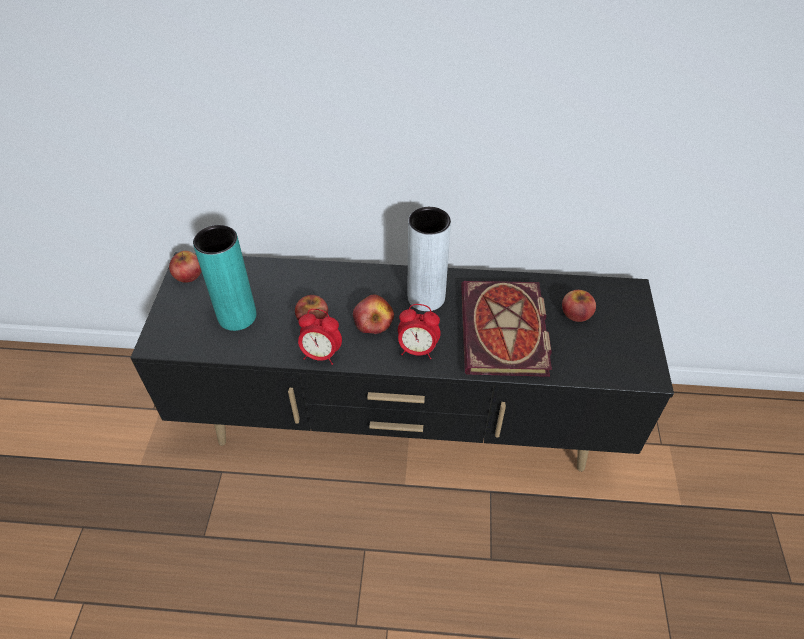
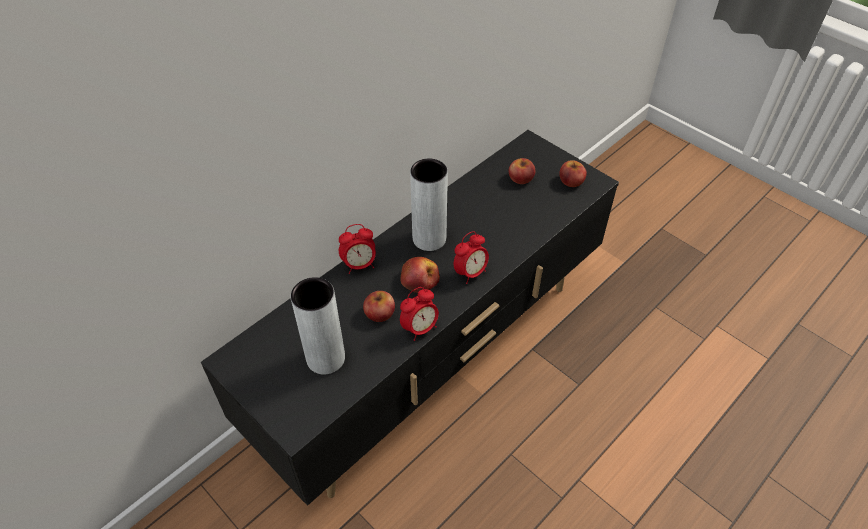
camera: 50 degrees left, 0 degrees up
apple [169,251,201,283] -> apple moved to [559,160,587,187]
turquoise vase [193,225,257,331] -> grey vase [291,277,345,374]
book [461,281,552,377] -> none
none -> alarm clock [339,224,376,274]

